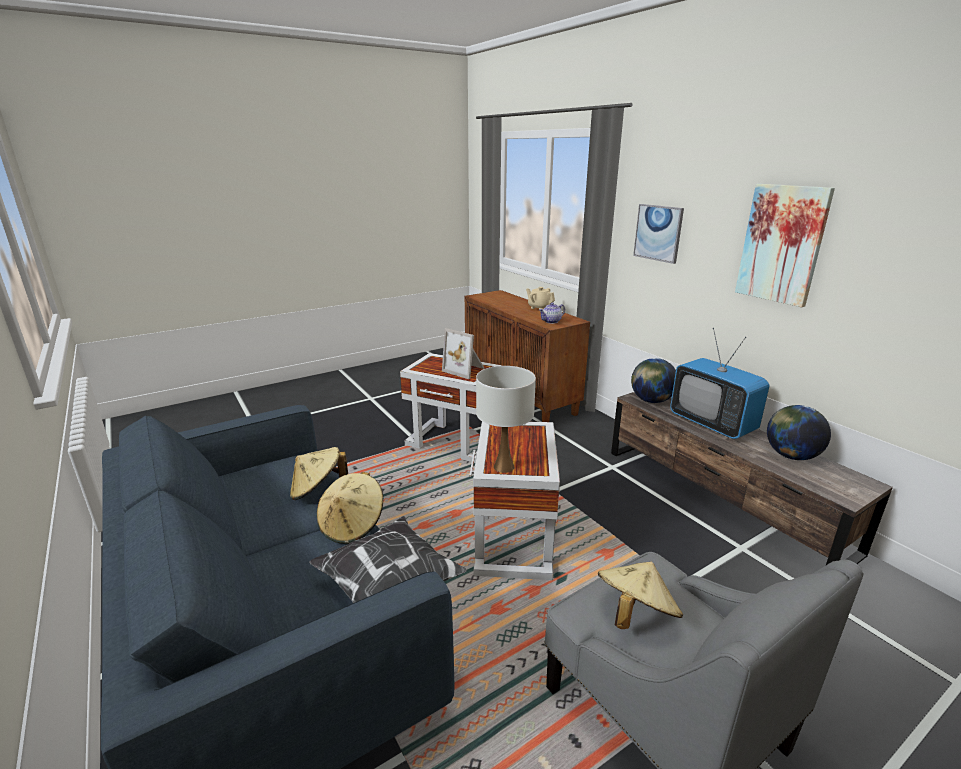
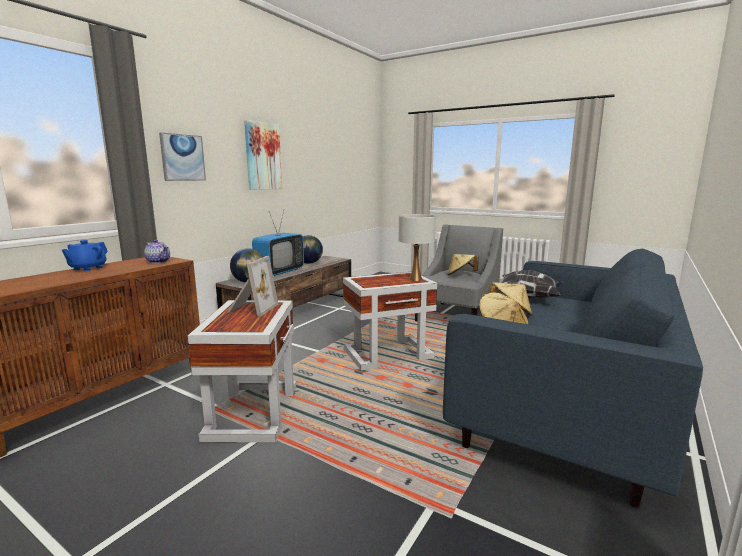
camera: 115 degrees left, 10 degrees down
beige teapot [526,287,555,310] -> blue teapot [62,240,108,271]

